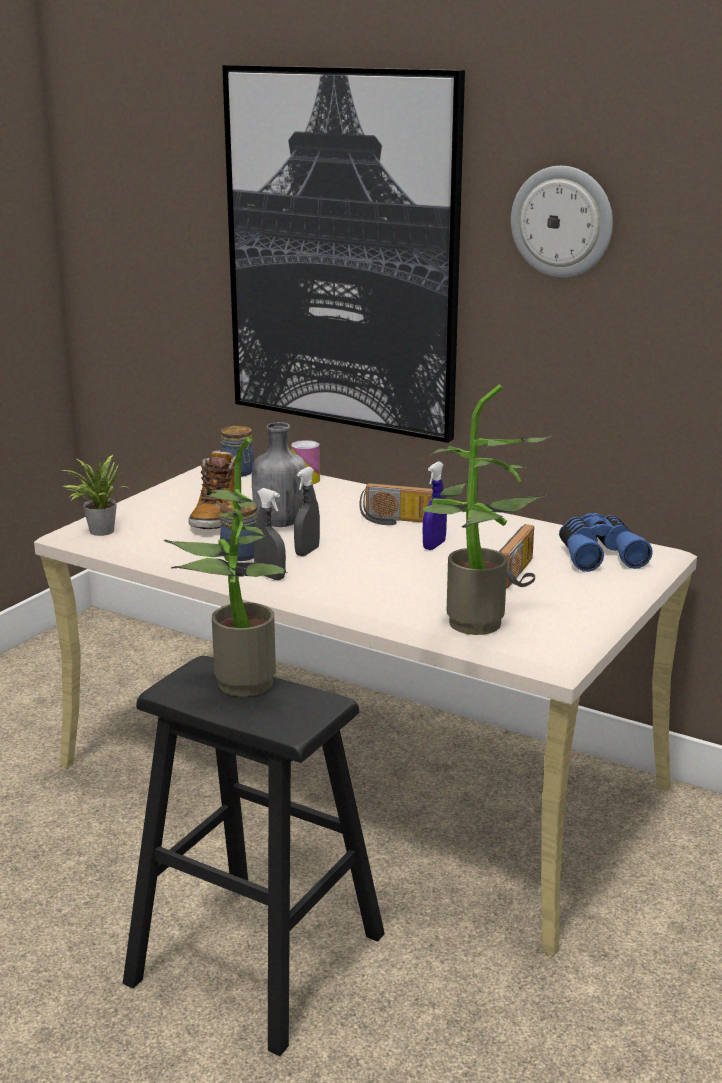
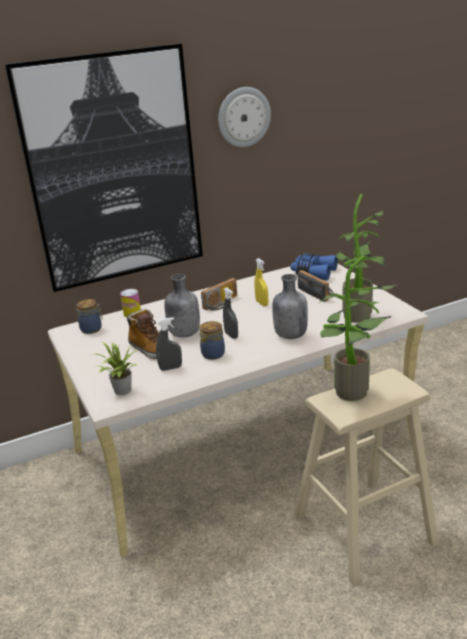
camera: 55 degrees left, 5 degrees up
black stool [123,656,385,1056] -> beige stool [294,368,439,586]
grey spray bottle [253,488,286,580] -> grey spray bottle moved to [156,317,182,371]
blue spray bottle [423,461,447,550] -> yellow spray bottle [254,258,268,306]
none -> grey bottle [272,274,308,339]

